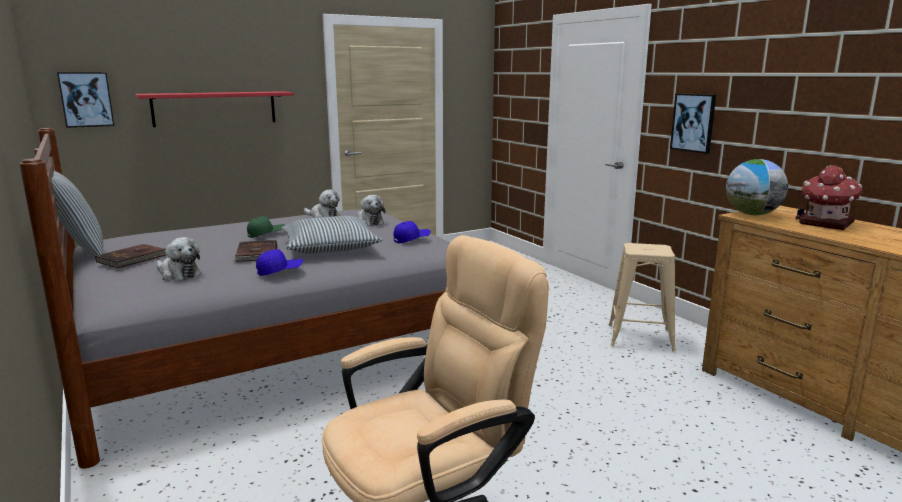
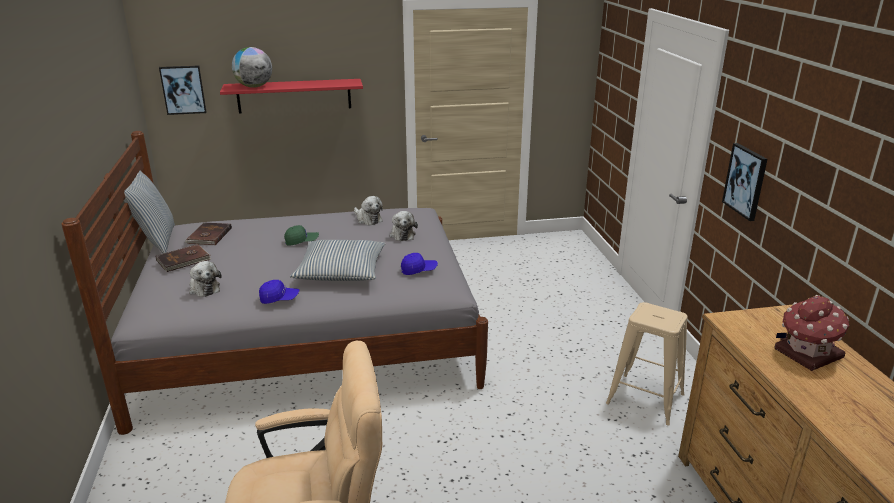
camera: 20 degrees right, 10 degrees up
brown book [232,240,277,262] -> brown book moved to [184,223,232,245]
globe [726,159,788,215] -> globe moved to [232,47,272,88]

